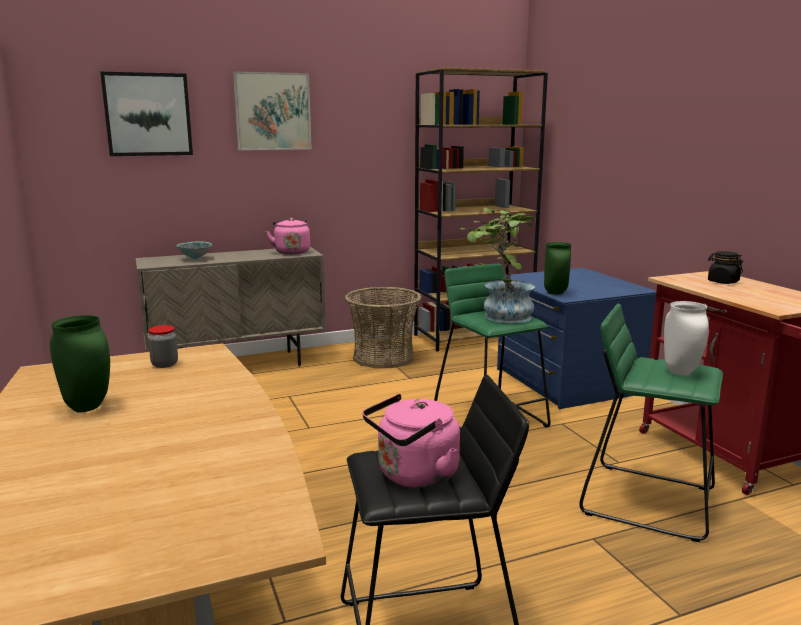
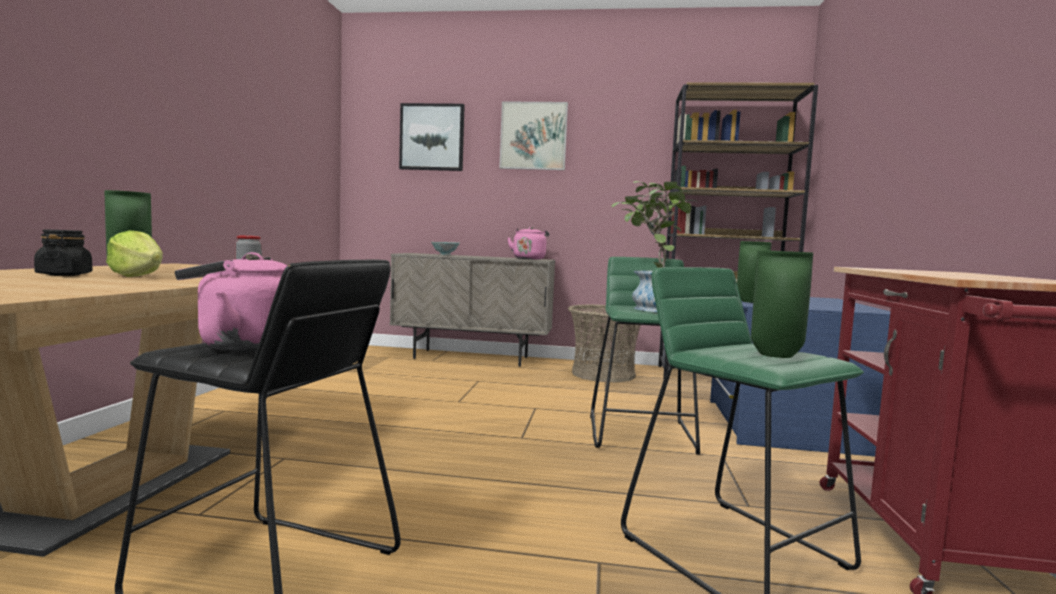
camera: 30 degrees right, 10 degrees down
white vase [664,301,709,376] -> green vase [751,250,813,358]
black jar [708,251,743,284] -> black jar moved to [34,230,93,276]
none -> lettuce [106,230,163,277]

